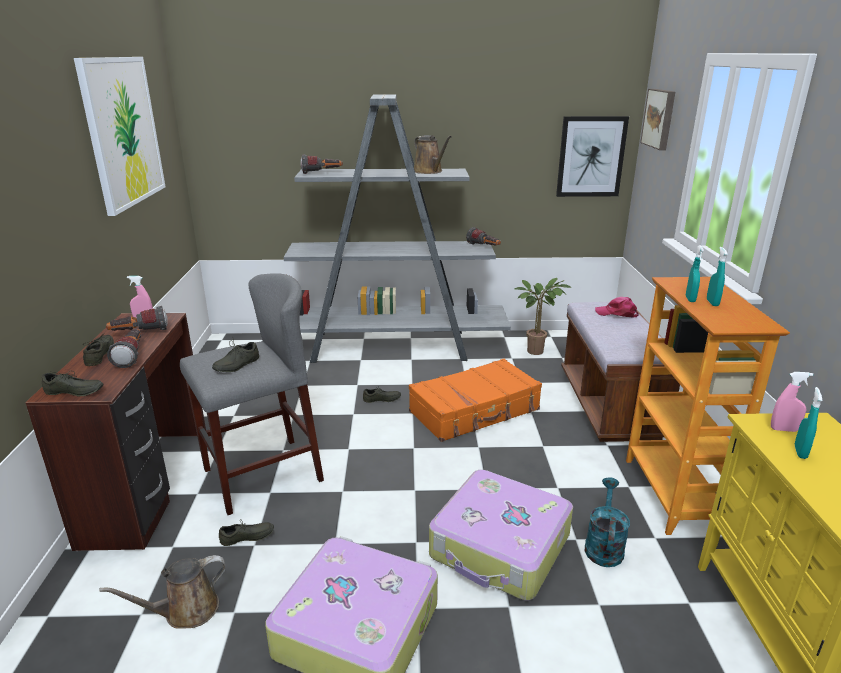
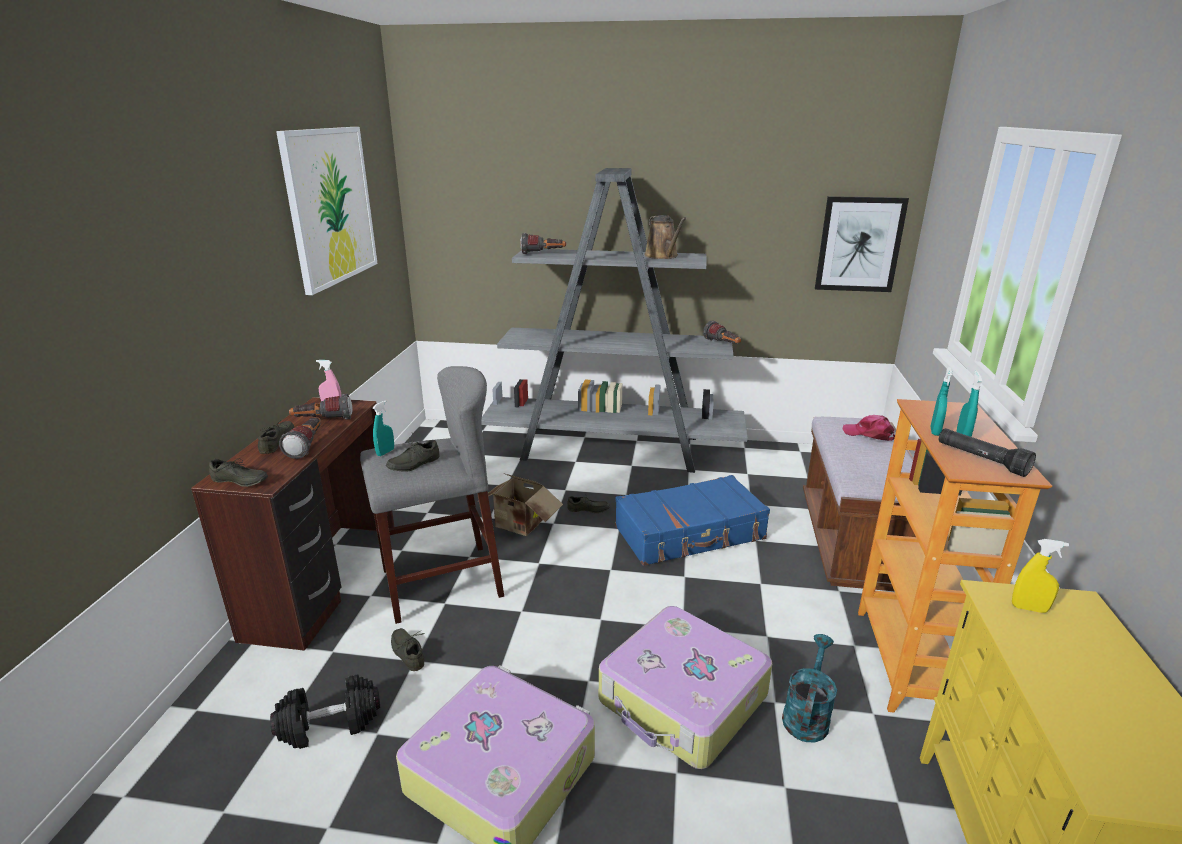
camera: 10 degrees right, 0 degrees up
brown watering can [99,555,226,629] -> black dumbbell [270,675,380,749]
grey shoe [219,519,274,546] -> grey shoe turned 120 degrees counterclockwise [391,628,425,671]
orange suitcase [409,359,542,442] -> blue suitcase [615,475,770,566]
potted plant [514,278,571,355] -> none
picture [640,89,675,150] -> none
pink spray bottle [771,372,813,432] -> yellow spray bottle [1012,539,1069,613]
turquoise spray bottle [795,387,822,459] -> turquoise spray bottle moved to [372,401,394,456]
none -> cardboard box [478,473,563,536]
none -> black flashlight [939,428,1036,477]

